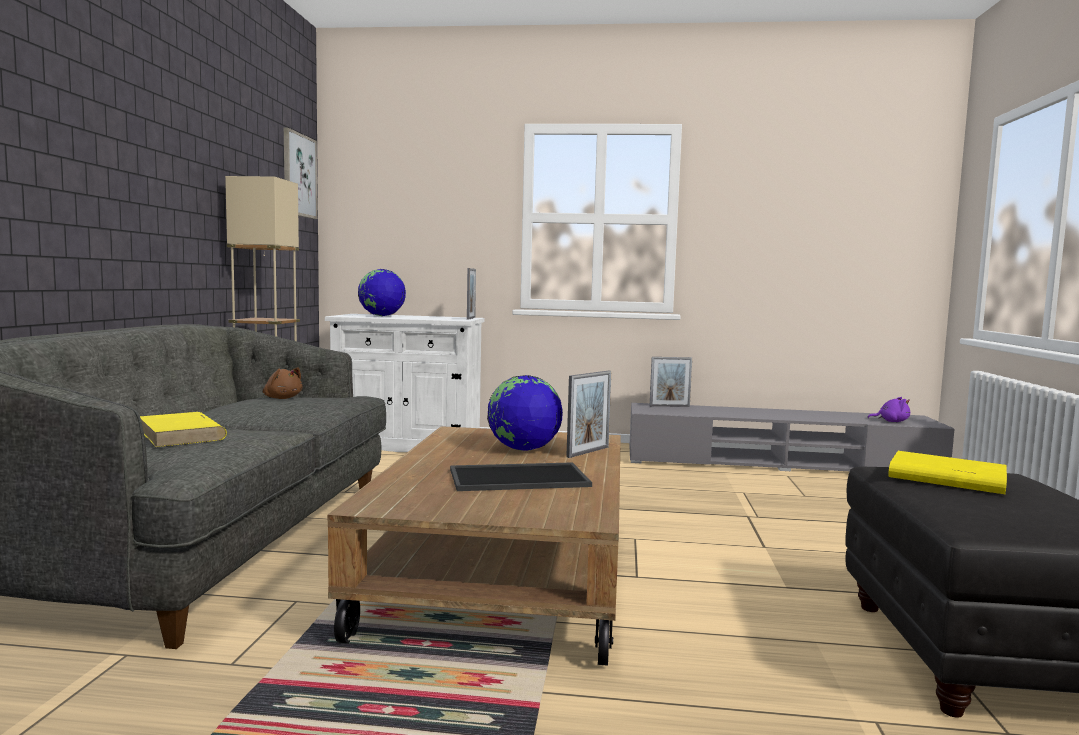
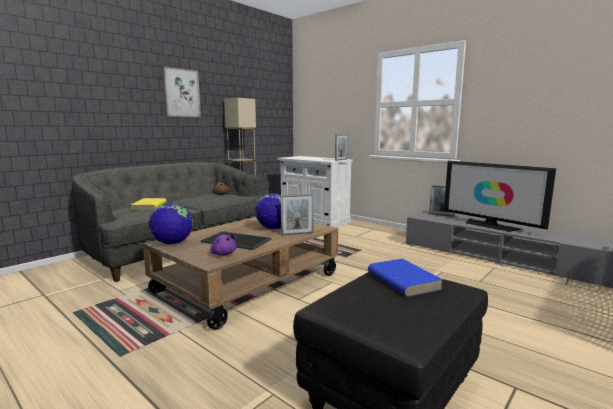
camera: 35 degrees right, 5 degrees up
picture [284,128,318,219] -> picture moved to [162,67,201,117]
globe [358,269,406,316] -> globe moved to [149,203,193,244]
purple plush toy [868,397,910,422] -> purple plush toy moved to [210,233,237,256]
yellow book [888,451,1007,494] -> blue book [368,259,443,297]
none -> television [444,161,556,232]

